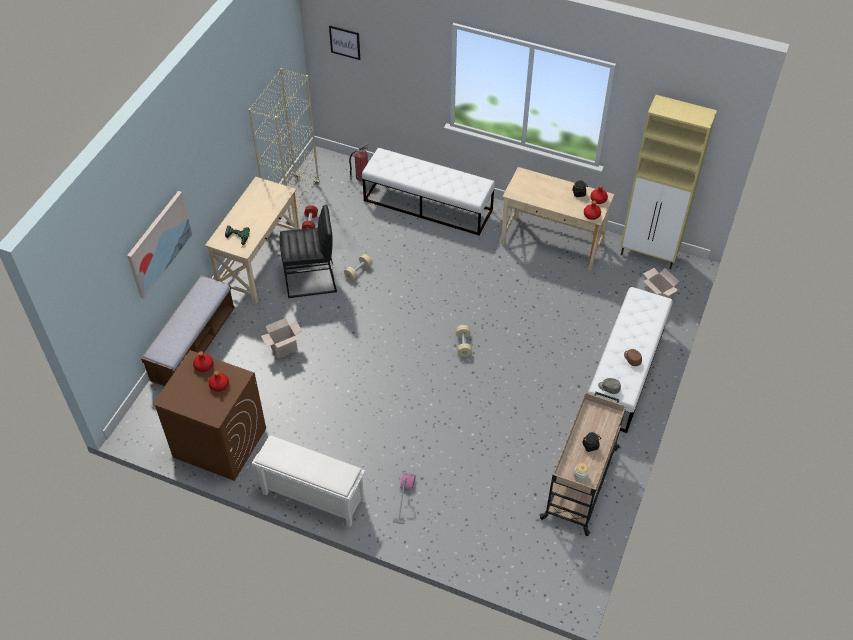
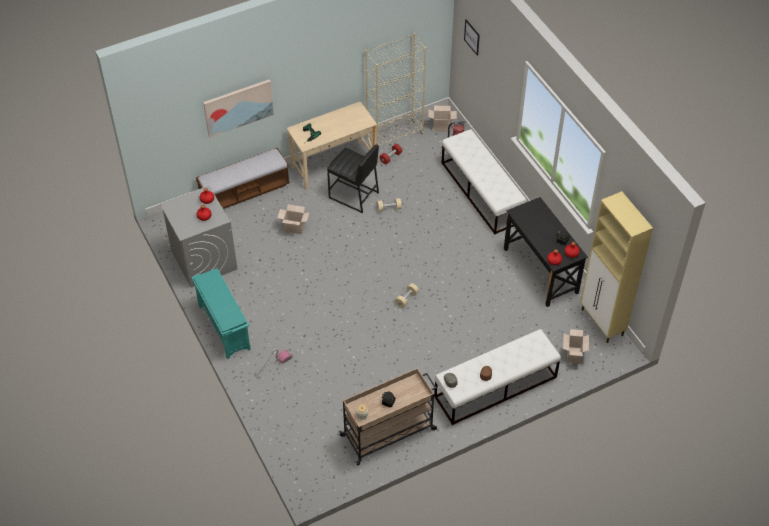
camera: 40 degrees right, 0 degrees up
brown washing machine [153,350,266,481] -> grey washing machine [160,186,237,288]
white shoe rack [252,435,365,527] -> turquoise shoe rack [192,268,251,359]
beige desk [501,167,615,271] -> black desk [504,197,588,307]
none -> cardboard box [428,106,457,132]

